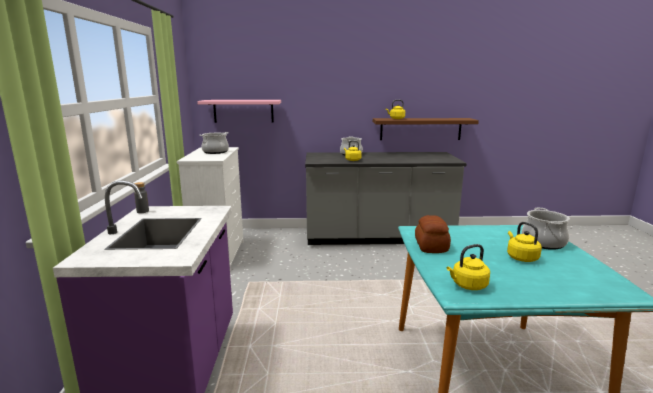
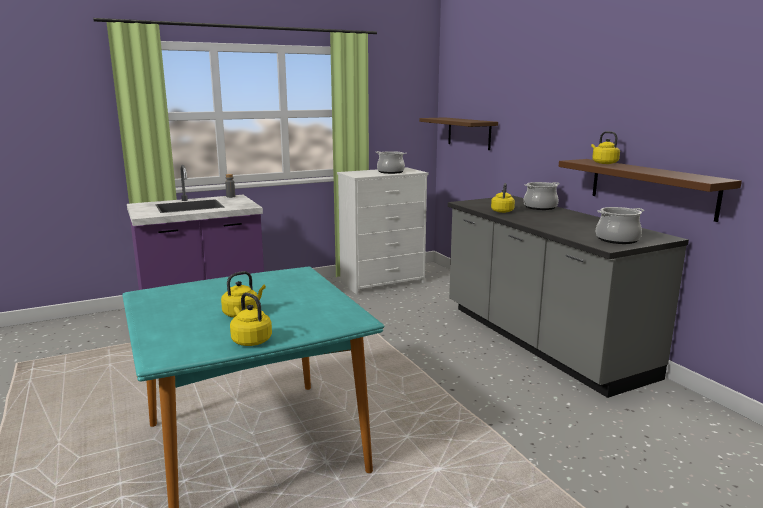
camera: 65 degrees right, 0 degrees up
pink shelf [197,100,281,123] -> brown shelf [419,117,498,150]
bread [415,215,451,253] -> none
yellow kettle [447,244,490,290] -> yellow kettle moved to [230,293,272,346]
cooking pot [522,208,570,250] -> cooking pot moved to [596,207,645,244]

